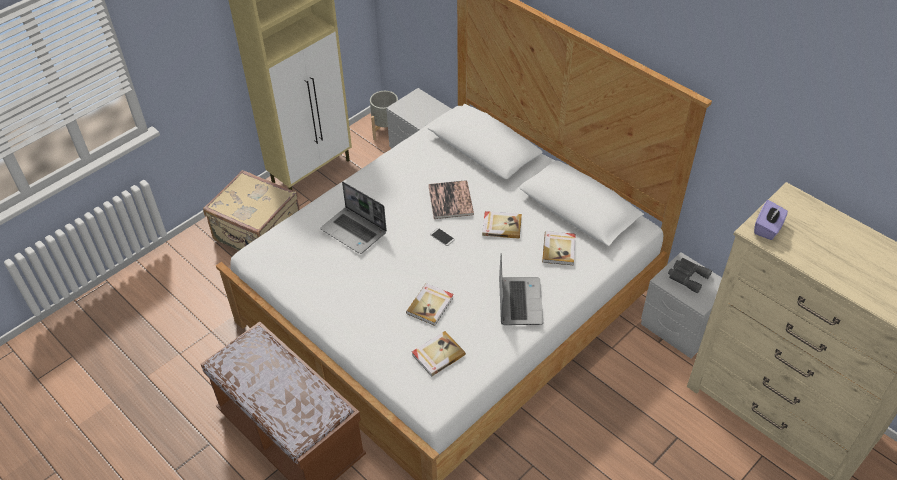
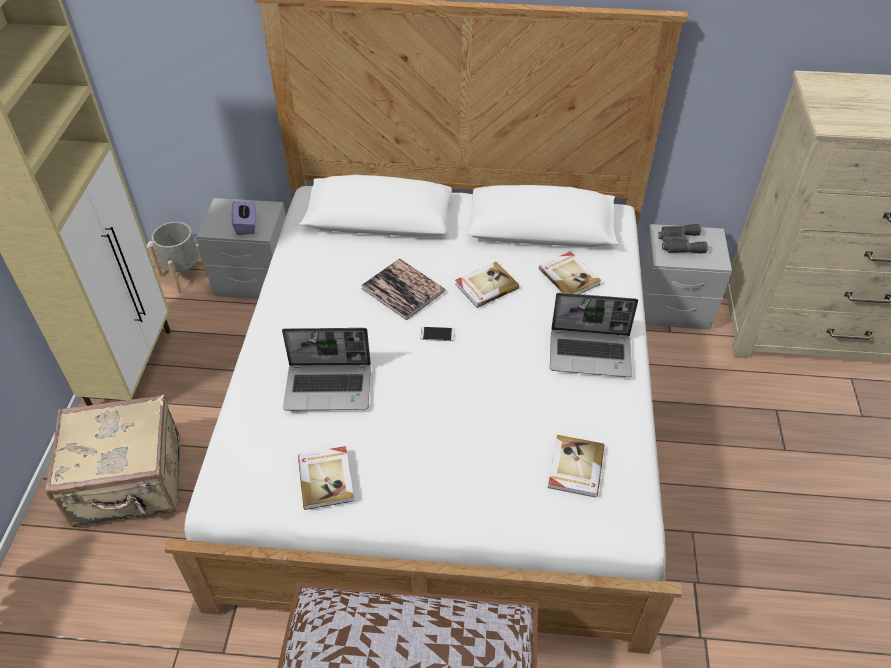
camera: 40 degrees left, 0 degrees up
book [406,283,454,326] -> book moved to [298,446,354,510]
laptop [499,253,543,325] -> laptop turned 135 degrees clockwise [550,293,638,377]
purple tissue box [754,200,788,240] -> purple tissue box moved to [232,201,256,235]

